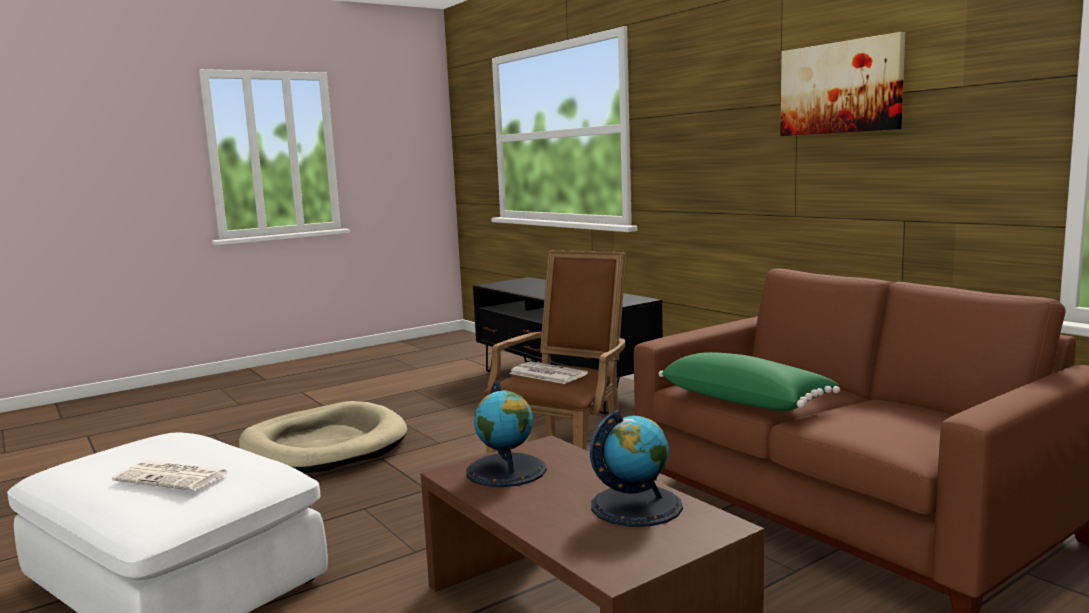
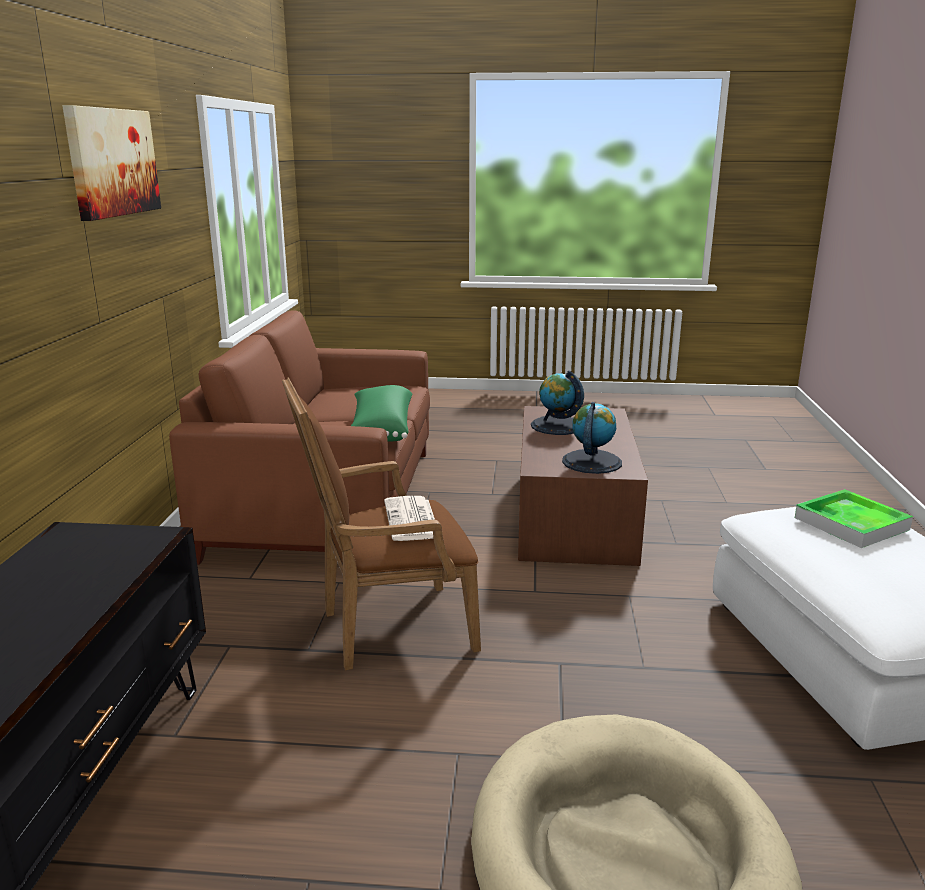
camera: 140 degrees left, 10 degrees up
newspaper [112,461,228,491] -> tray [795,489,913,548]

